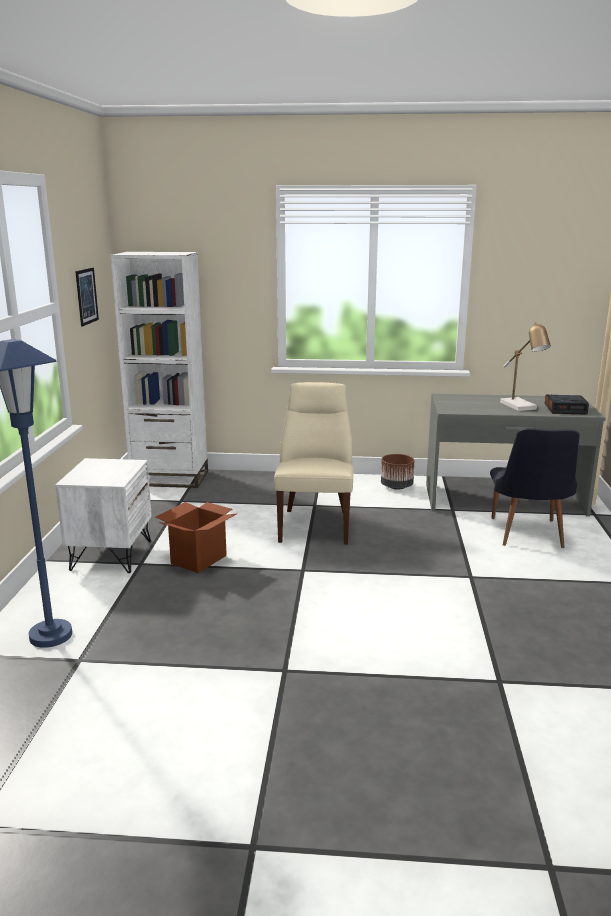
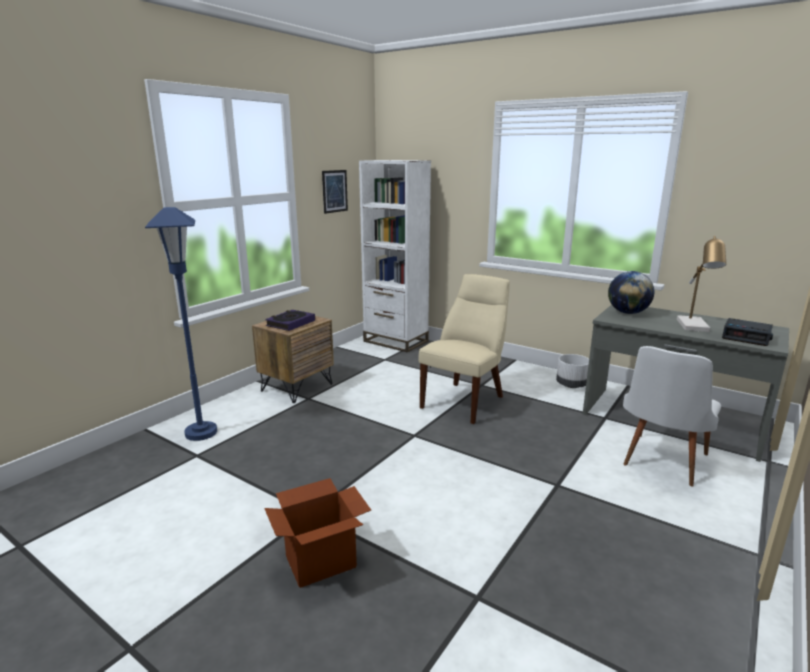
camera: 30 degrees right, 0 degrees up
white nightstand [55,458,152,573] -> brown nightstand [252,316,334,403]
cardboard box [155,502,238,573] -> cardboard box moved to [264,478,371,588]
brown planter [381,454,415,490] -> white planter [556,354,589,388]
black chair [490,428,580,548] -> white chair [623,346,721,486]
none -> book [265,310,315,331]
none -> globe [608,271,654,314]

